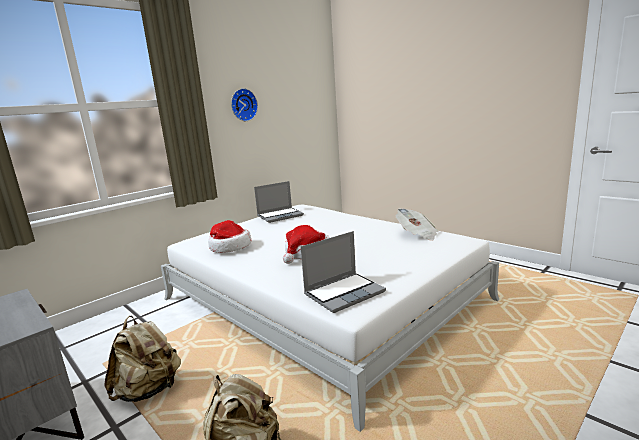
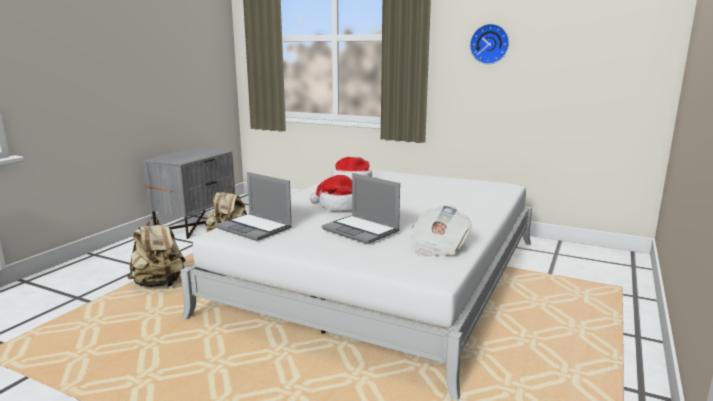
camera: 70 degrees right, 0 degrees up
laptop [254,181,304,223] -> laptop moved to [322,173,400,244]

